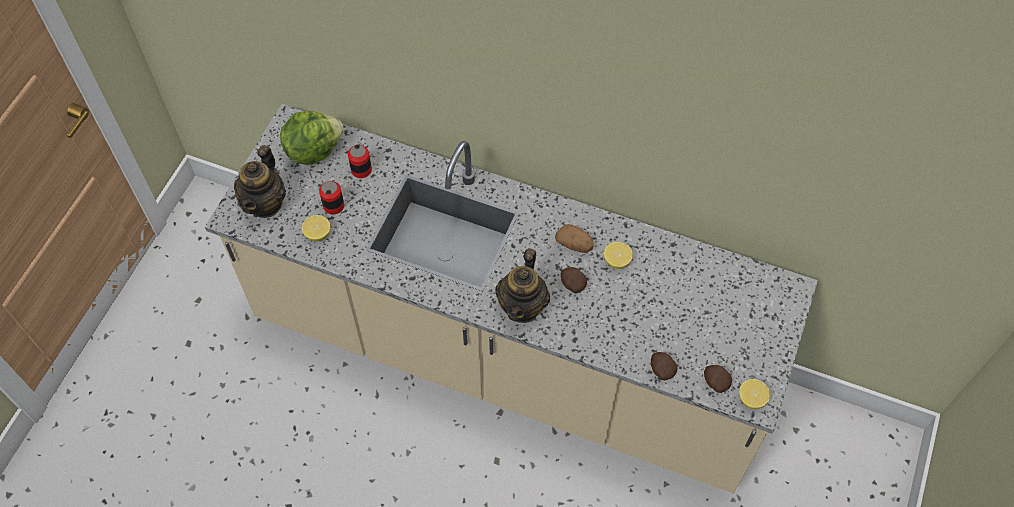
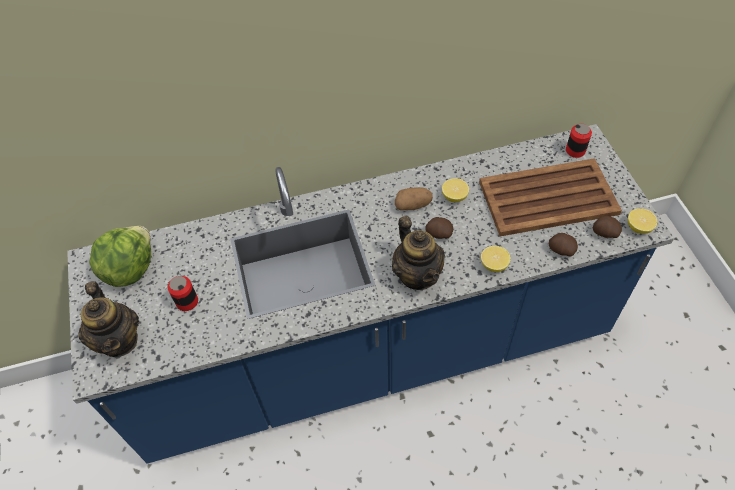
camera: 35 degrees left, 5 degrees down
beige counter [205,104,818,493] -> blue counter [67,124,674,464]
lemon [302,215,331,241] -> lemon moved to [481,246,511,272]
can [348,145,372,178] -> can moved to [566,124,592,158]
none -> brown tray [479,158,622,236]

